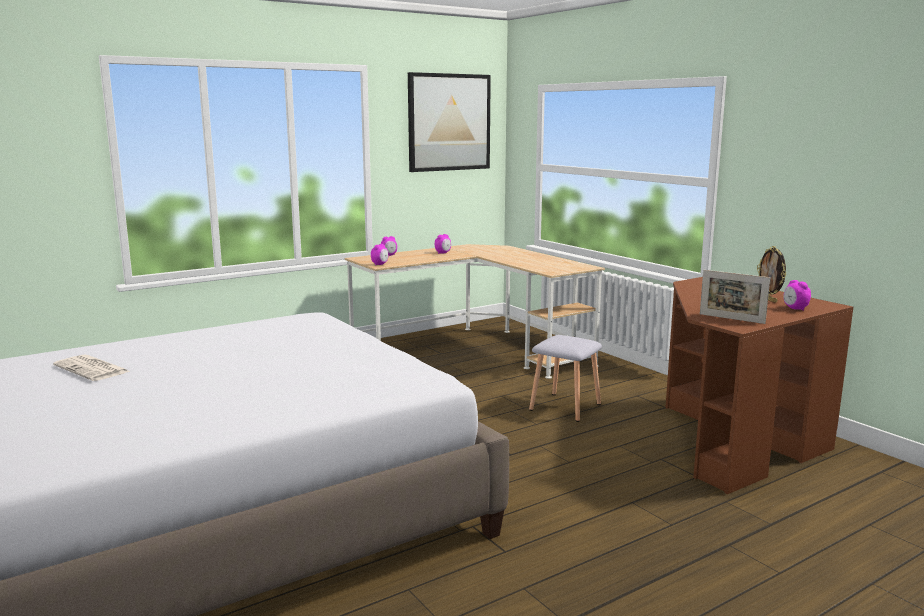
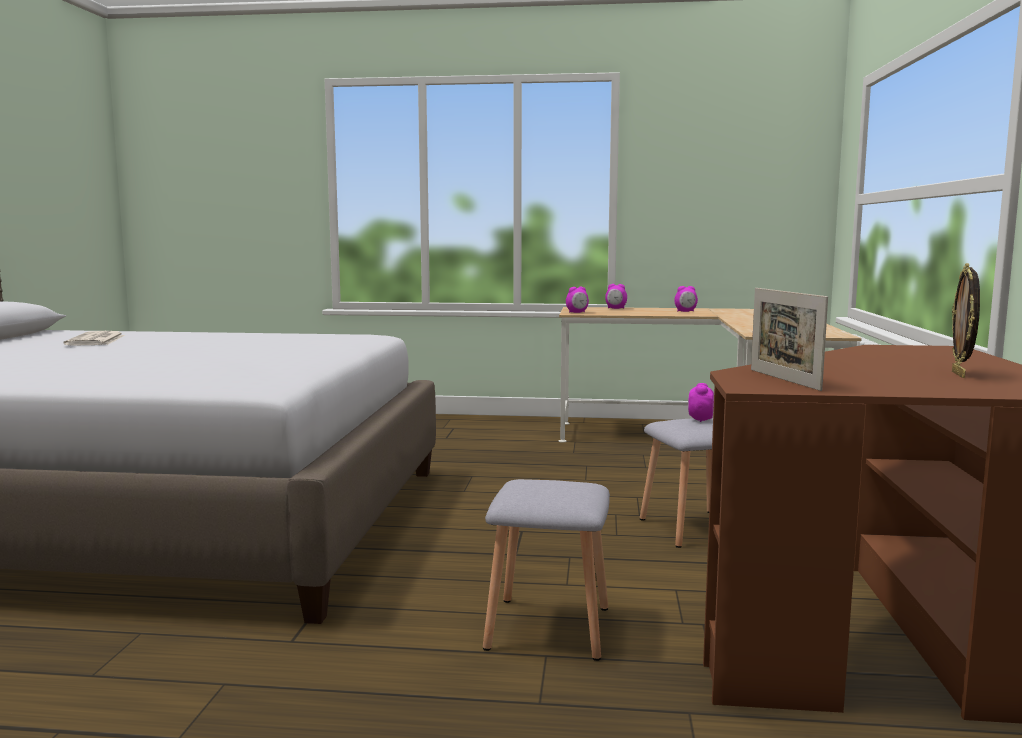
camera: 40 degrees right, 5 degrees down
picture [408,72,491,172] -> none
alarm clock [783,280,811,311] -> alarm clock moved to [688,383,714,422]
none -> grey stool [483,479,610,661]

